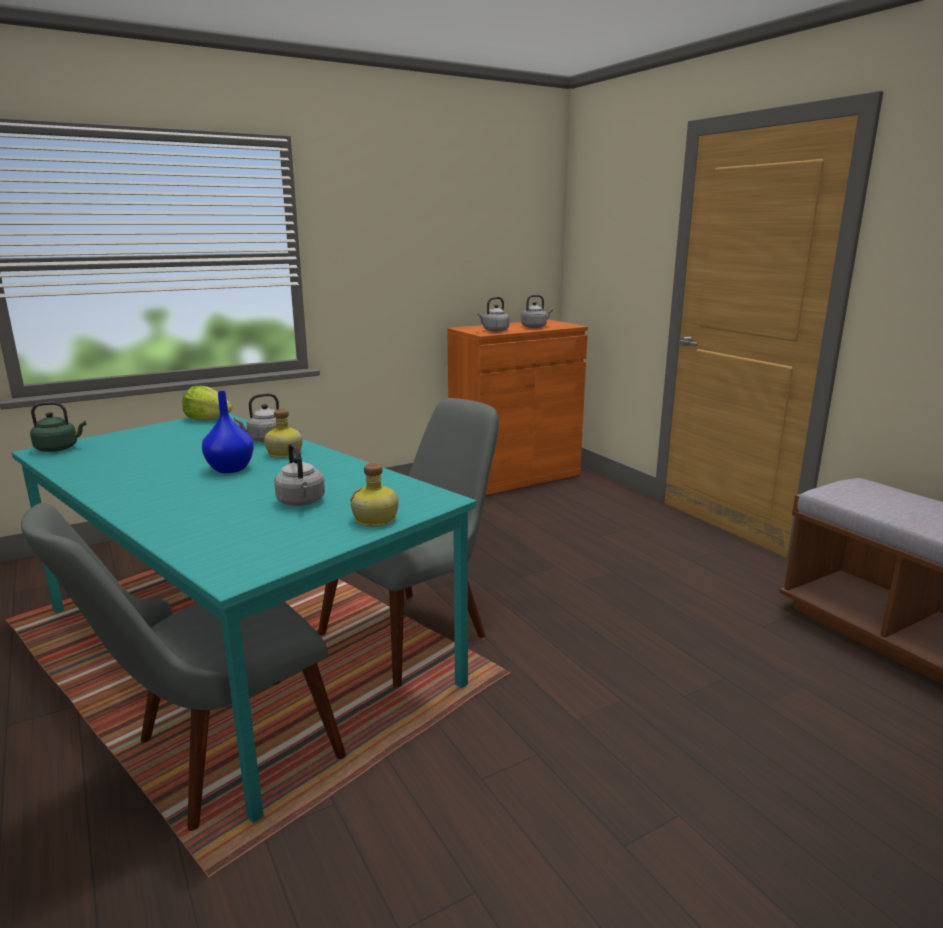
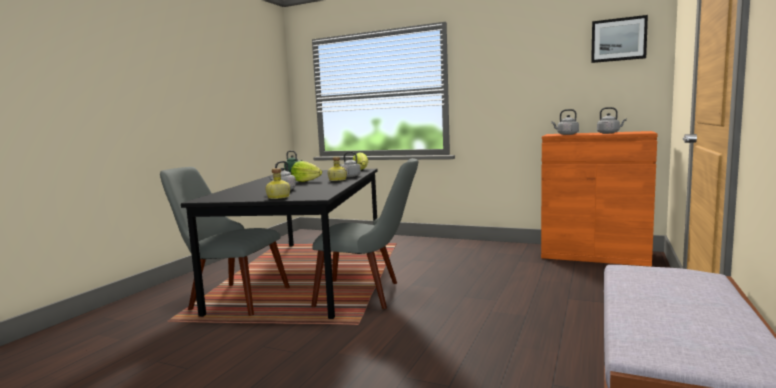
camera: 55 degrees right, 10 degrees down
turquoise dining table [12,413,476,823] -> black dining table [181,169,377,319]
blue vase [202,391,254,473] -> lettuce [291,161,322,182]
none -> picture [591,15,648,63]

